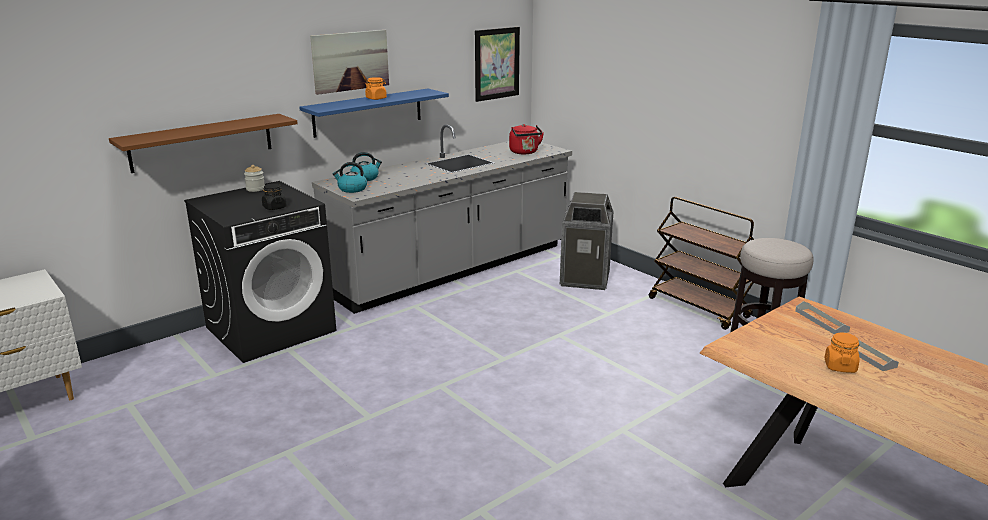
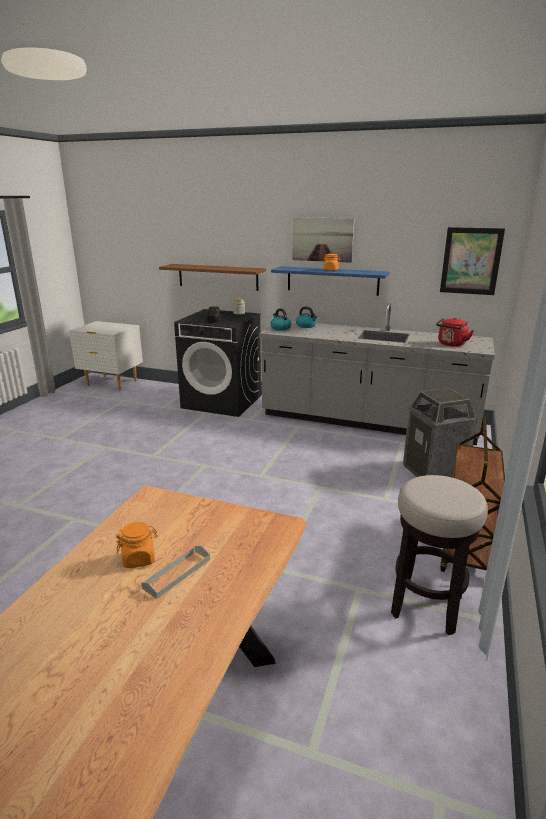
camera: 60 degrees right, 0 degrees up
grey tray [795,301,850,334] -> none

